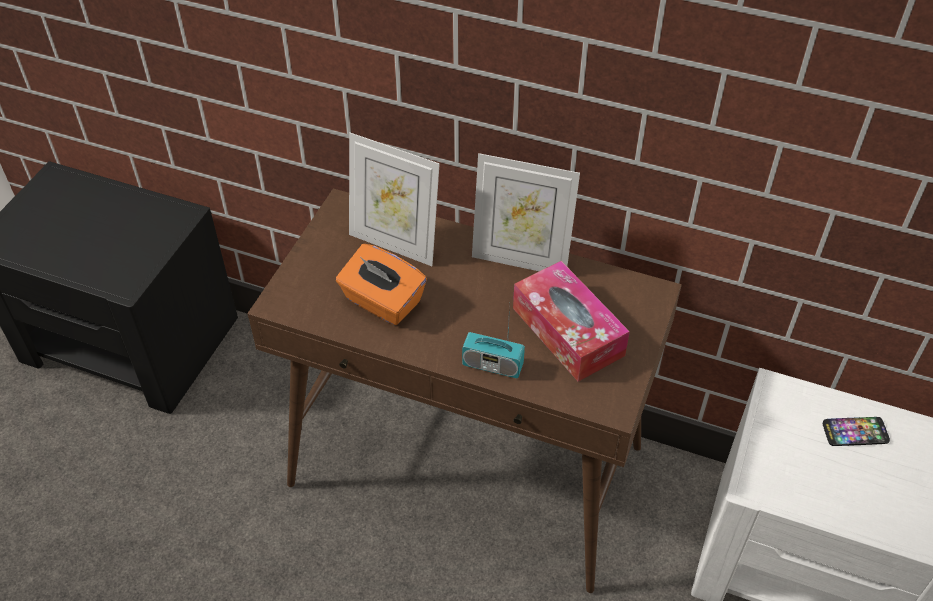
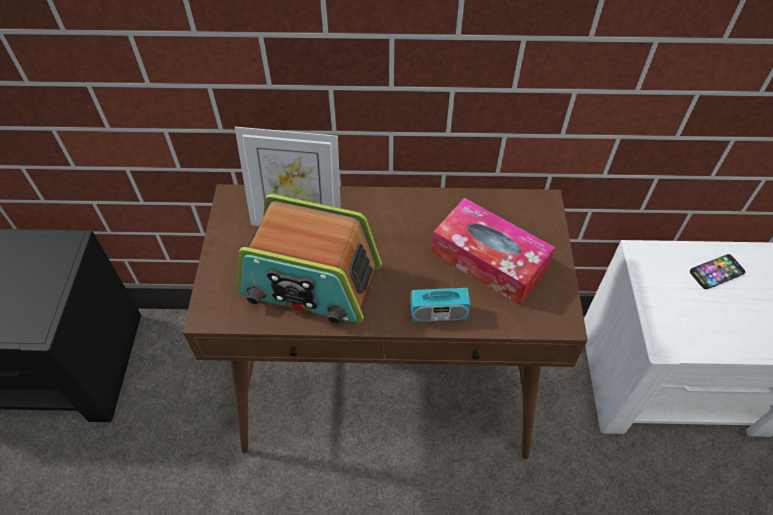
camera: 20 degrees left, 5 degrees up
orange tissue box [336,244,427,325] -> radio [237,194,382,324]
picture frame [472,153,580,271] -> none

